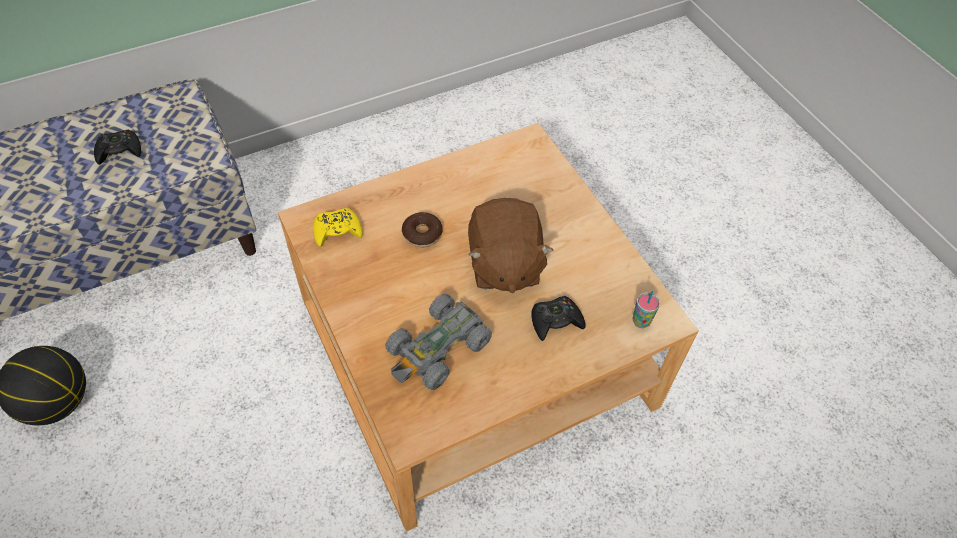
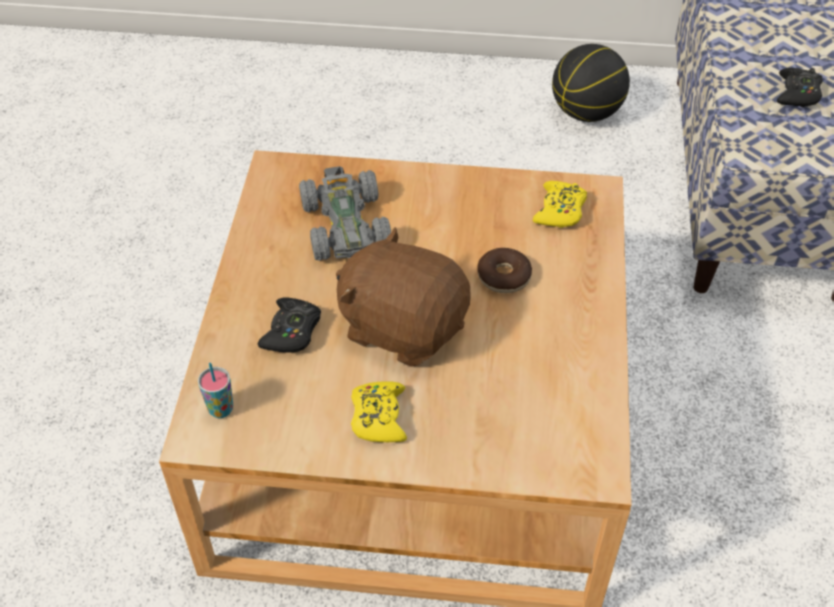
camera: 125 degrees right, 5 degrees down
none -> yellow game controller [351,381,407,442]

